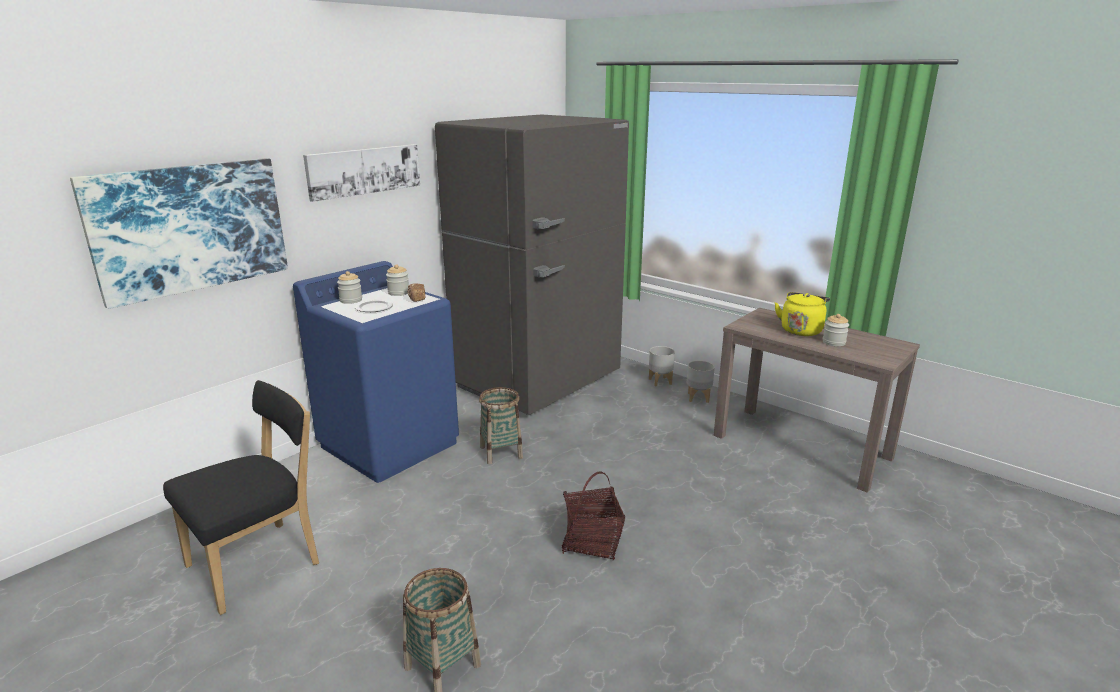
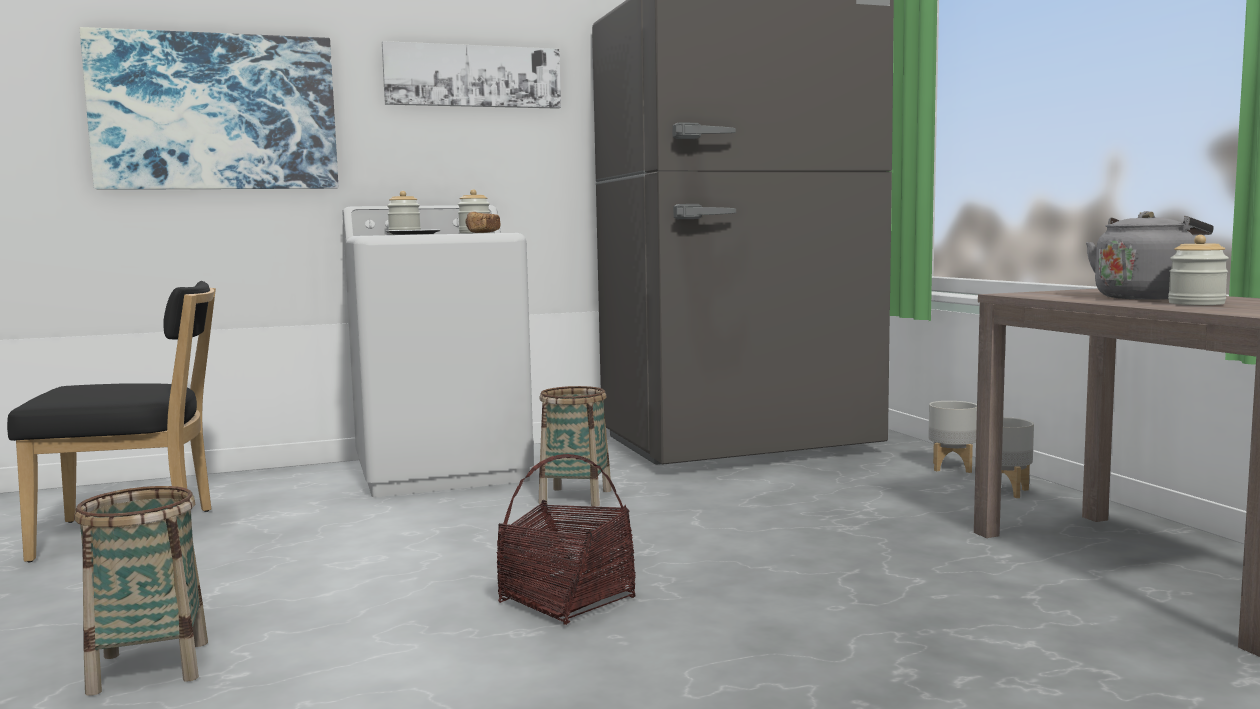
camera: 30 degrees right, 15 degrees down
blue washing machine [293,261,459,483] -> white washing machine [342,205,534,497]
yellow kettle [775,292,830,336] -> grey kettle [1086,211,1214,300]

